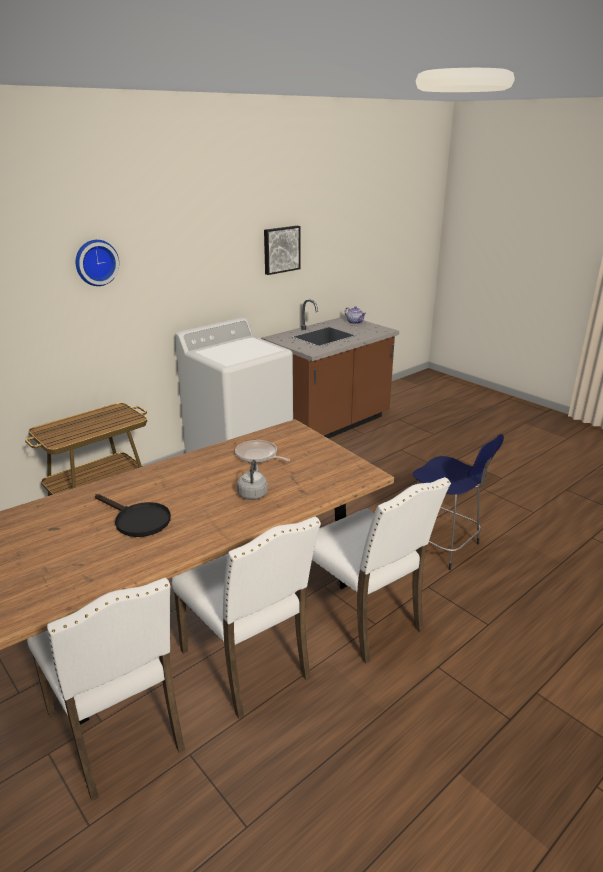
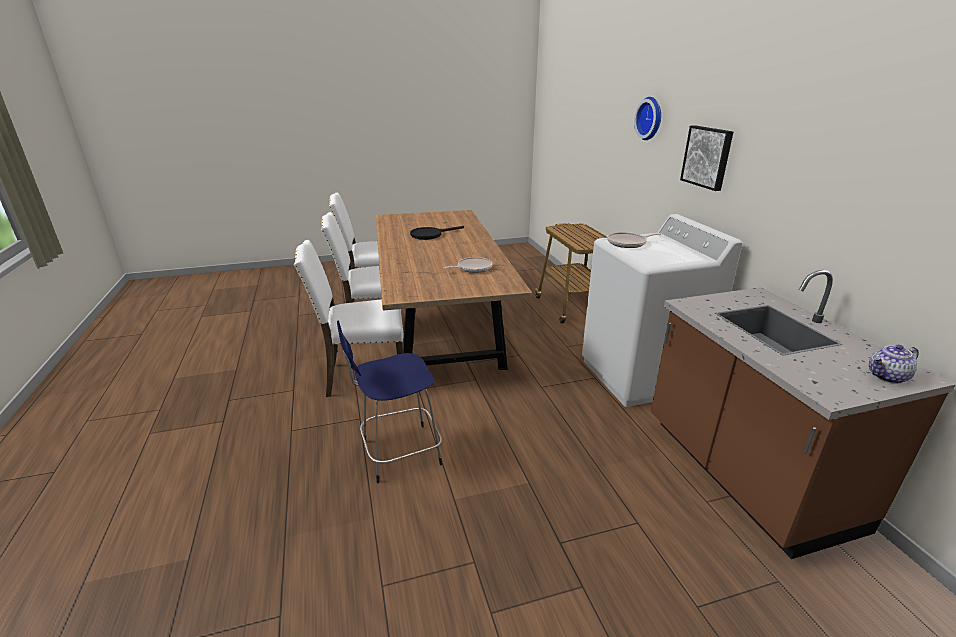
camera: 115 degrees right, 0 degrees up
grey kettle [237,460,268,500] -> none
picture [264,226,301,275] -> picture moved to [680,125,733,191]
none -> frying pan [607,232,661,248]

